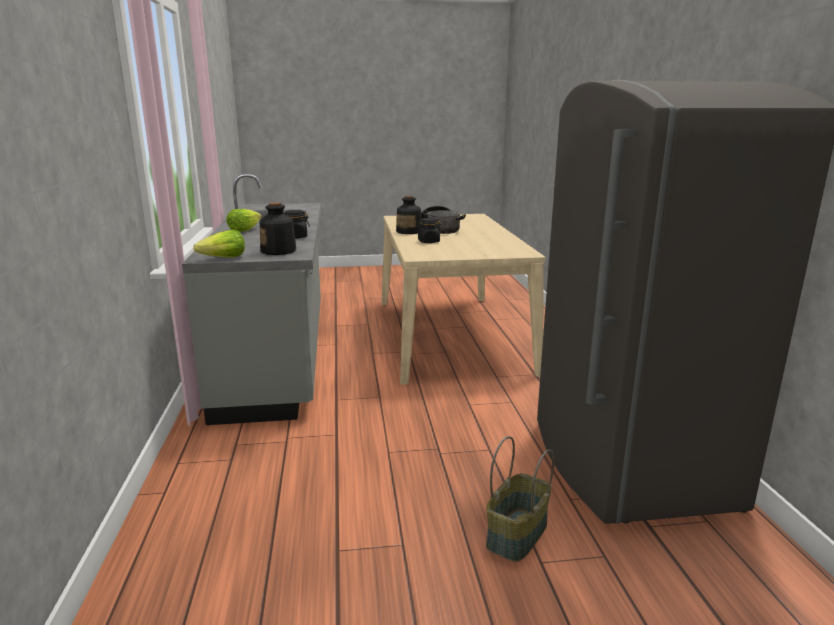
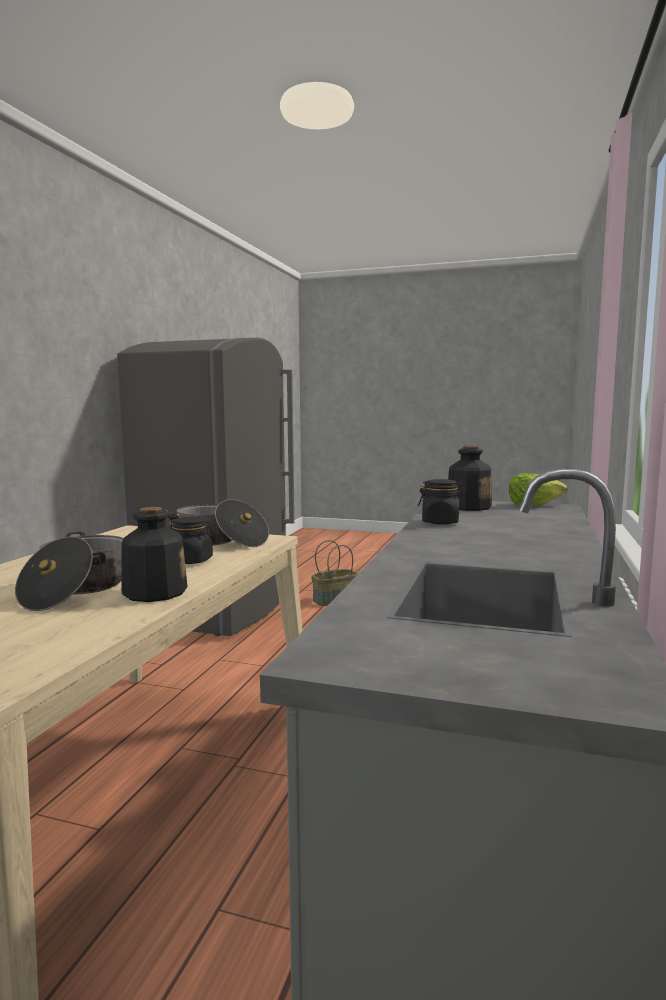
camera: 155 degrees left, 10 degrees down
lettuce [226,209,262,232] -> none
none -> cooking pot [164,499,269,547]

